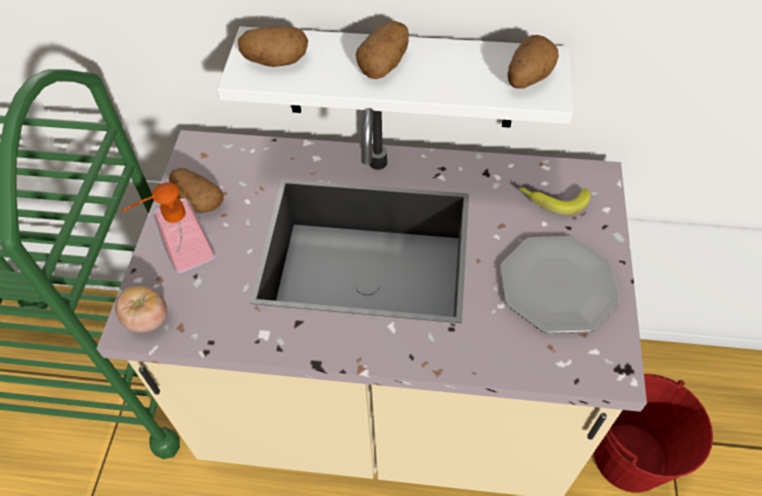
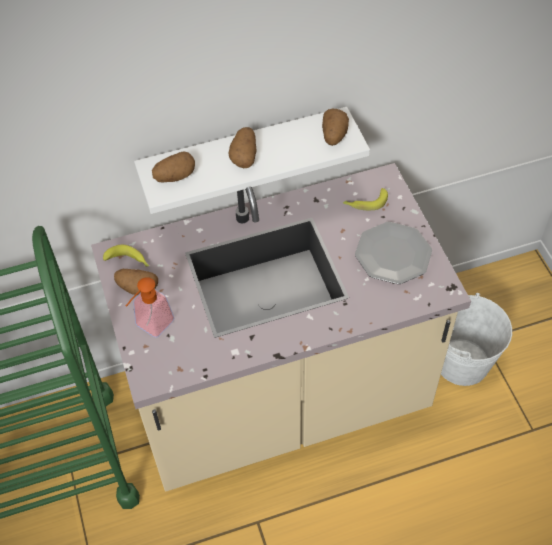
camera: 25 degrees left, 0 degrees up
tomato [115,286,167,333] -> none
red bucket [594,374,713,493] -> white bucket [441,293,512,386]
none -> banana [103,245,149,267]

